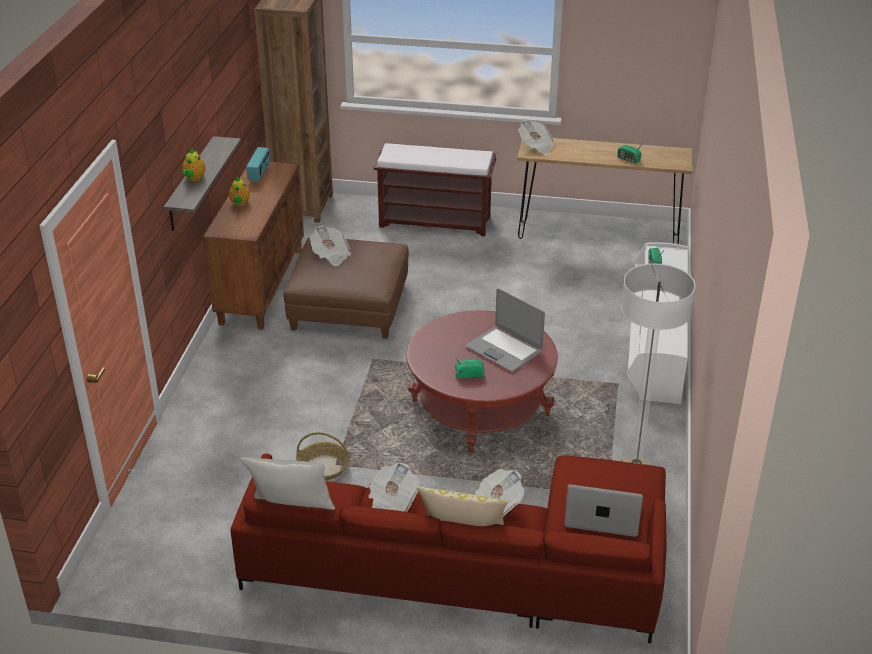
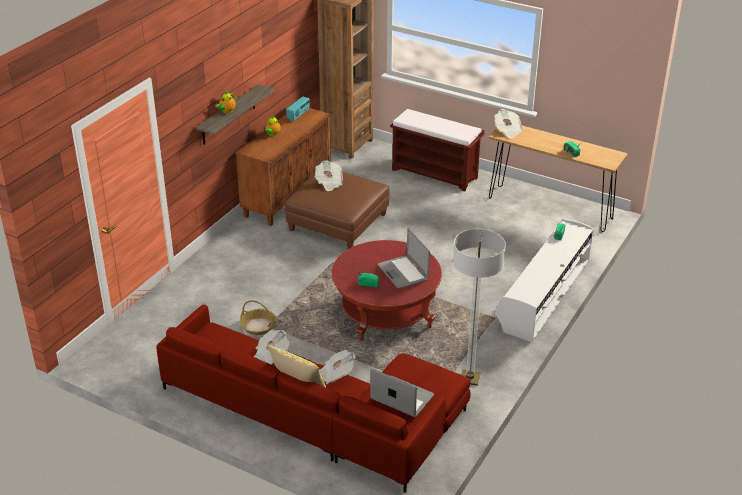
camera: 20 degrees right, 0 degrees up
grey pillow [240,457,335,510] -> none

